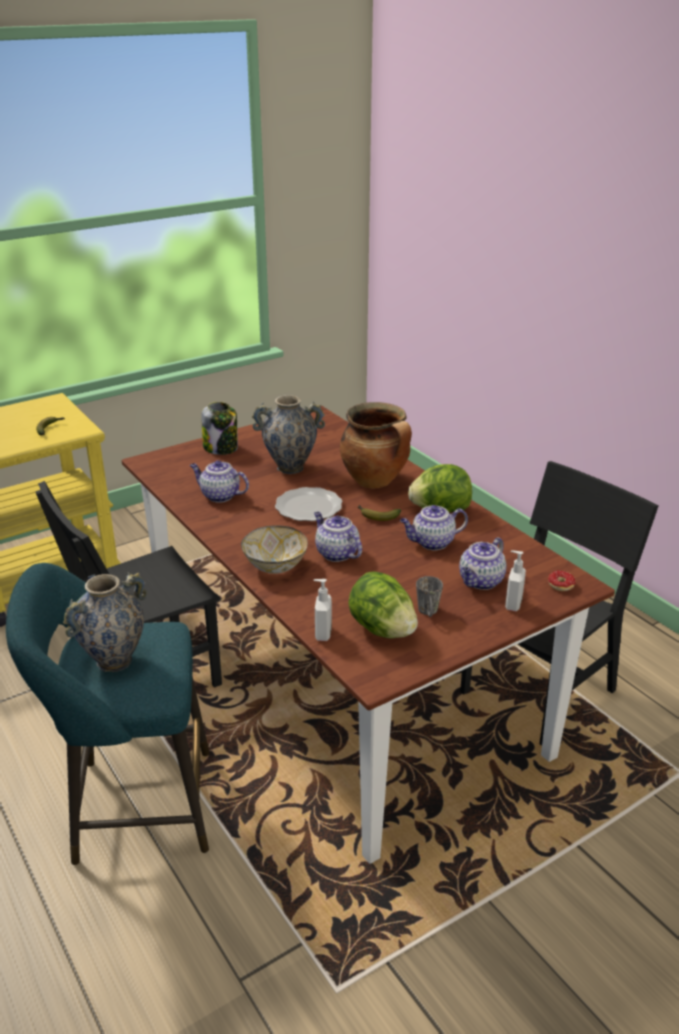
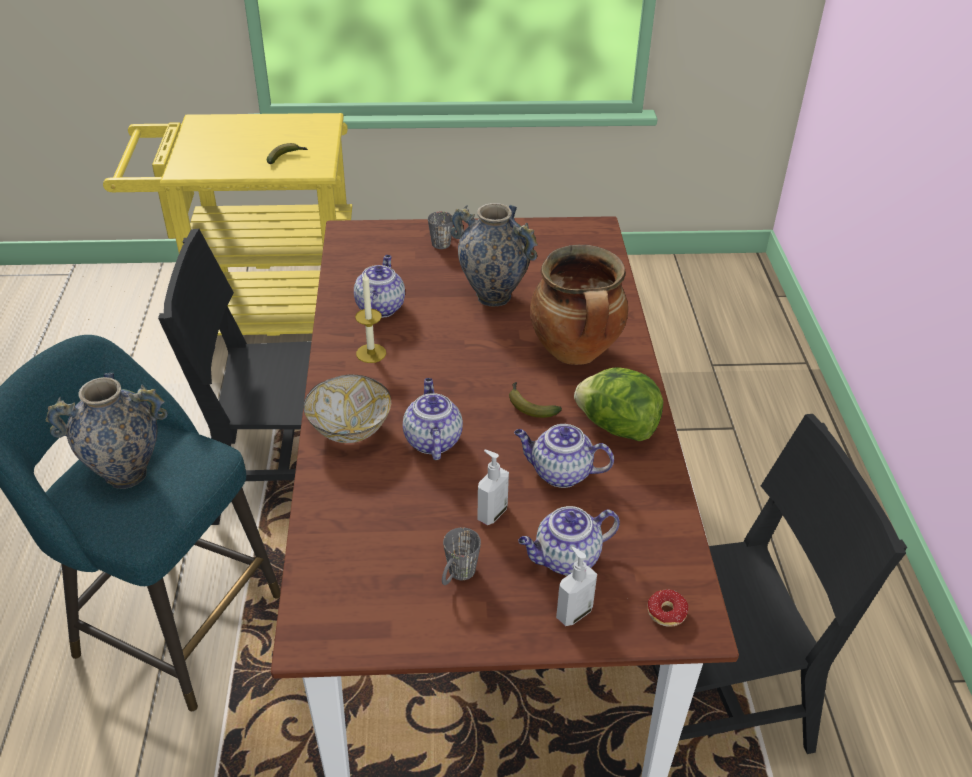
camera: 30 degrees right, 10 degrees up
teapot [190,460,249,503] -> teapot turned 45 degrees clockwise [354,255,405,318]
jar [201,402,238,455] -> grey mug [428,211,453,249]
plate [275,487,342,521] -> none
soap dispenser [313,579,332,641] -> soap dispenser moved to [477,450,509,525]
lettuce [348,571,418,639] -> none
none -> candle [355,273,386,363]

